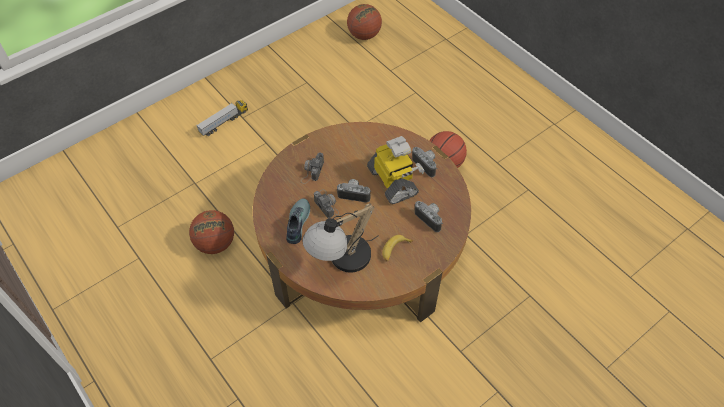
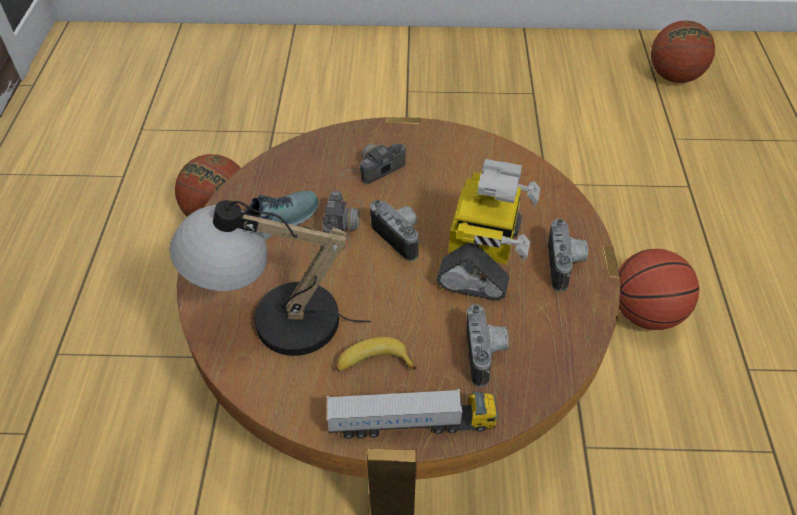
camera: 40 degrees right, 5 degrees down
toy truck [196,100,248,136] -> toy truck moved to [327,389,498,439]

